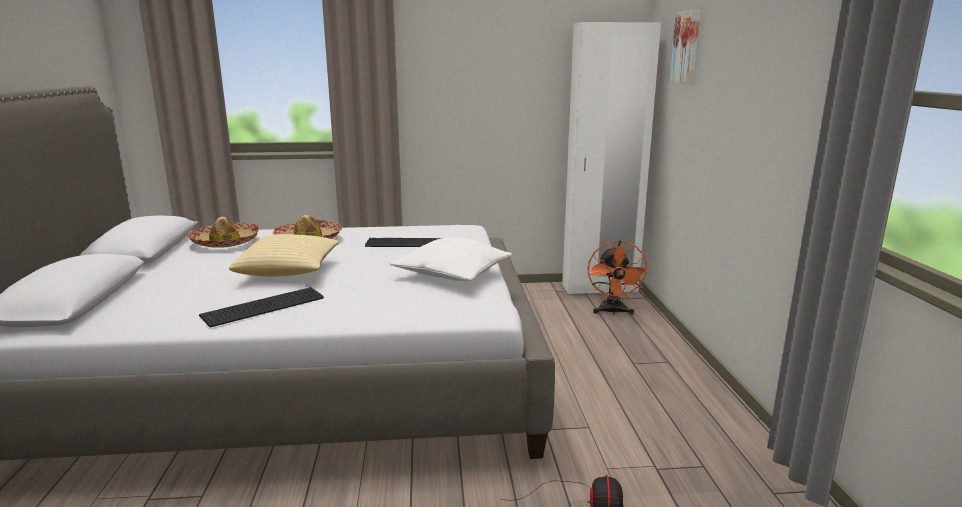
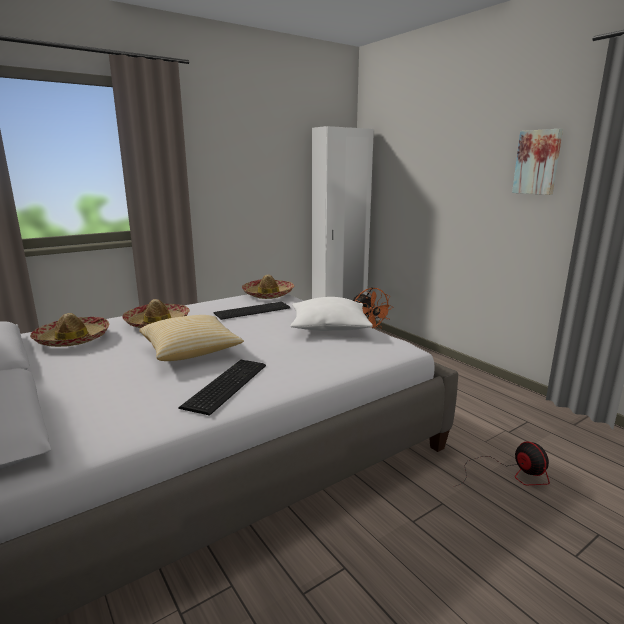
camera: 30 degrees left, 0 degrees up
picture [670,10,701,83] -> picture moved to [512,129,563,195]
none -> hat [242,275,294,299]

